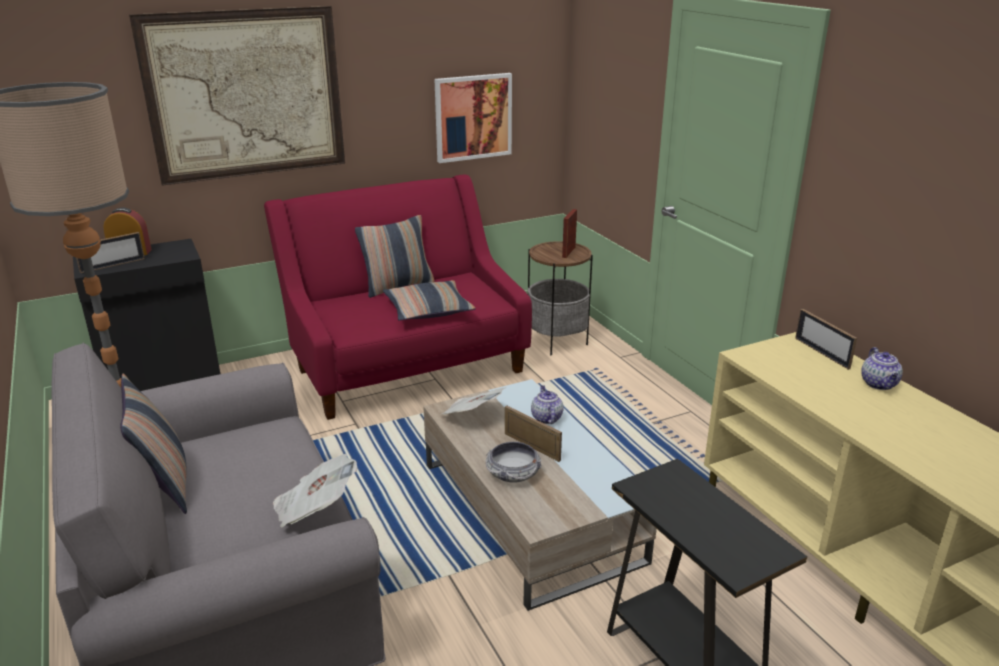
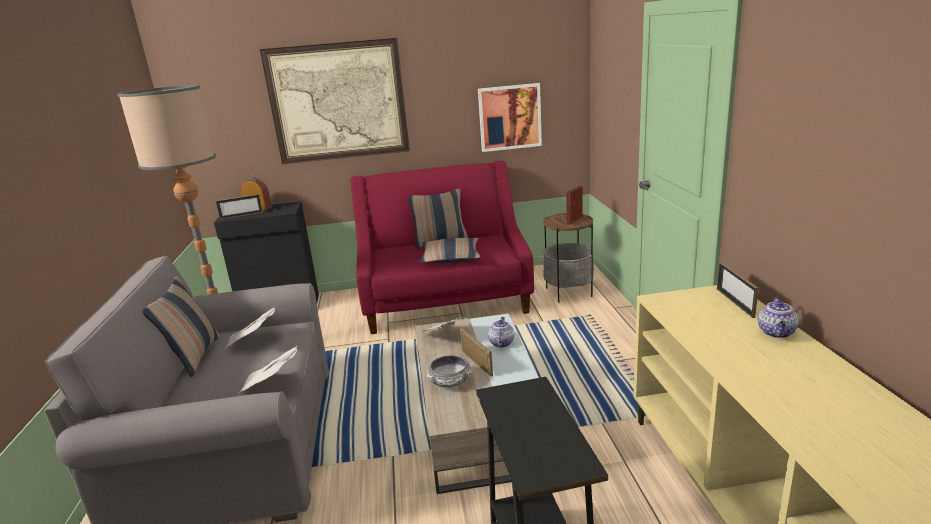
camera: 20 degrees right, 5 degrees down
none -> newspaper [224,308,275,349]

